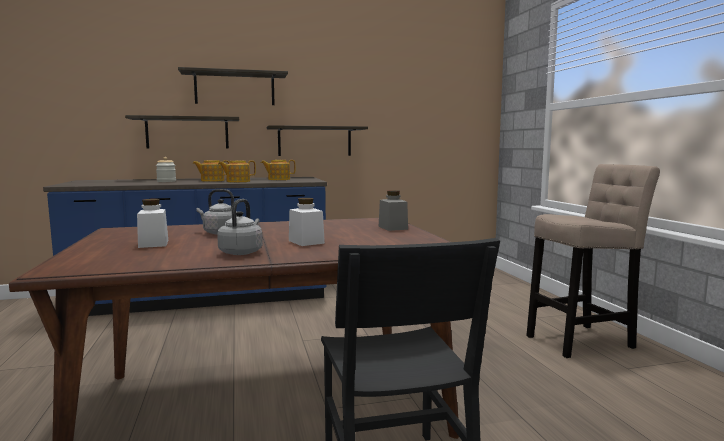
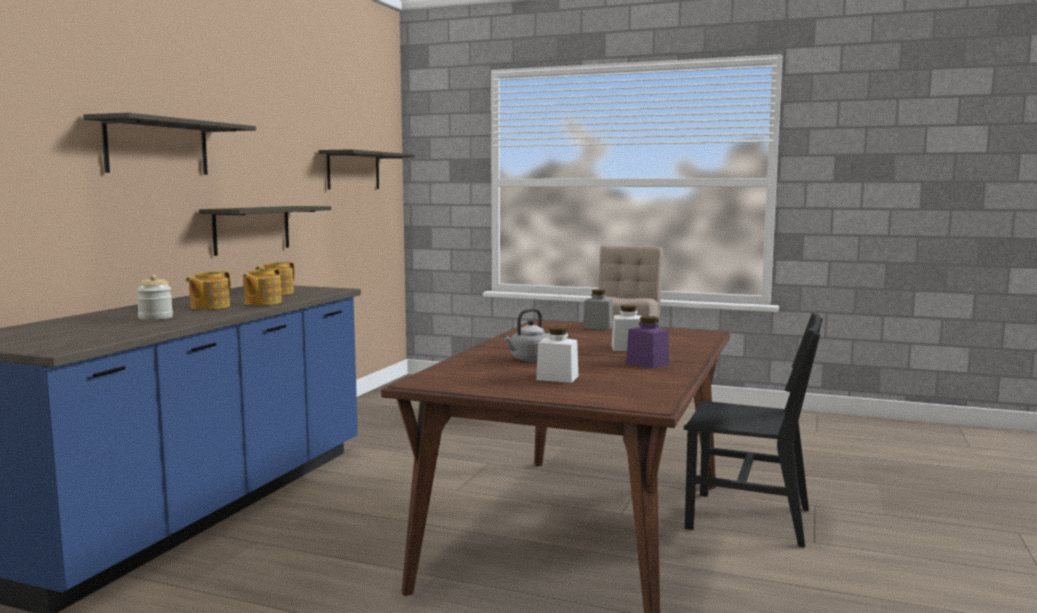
camera: 55 degrees left, 0 degrees up
shelf [125,115,239,149] -> shelf moved to [318,149,415,189]
grey kettle [217,199,263,255] -> purple jar [626,316,669,369]

